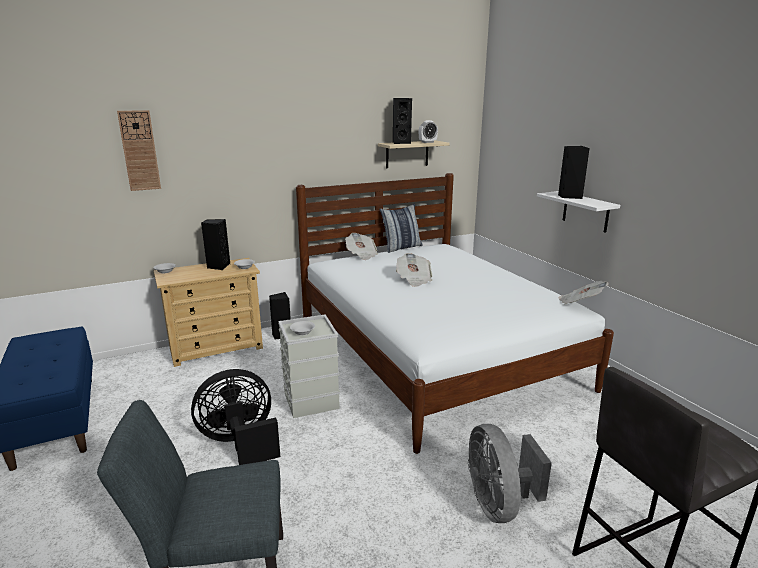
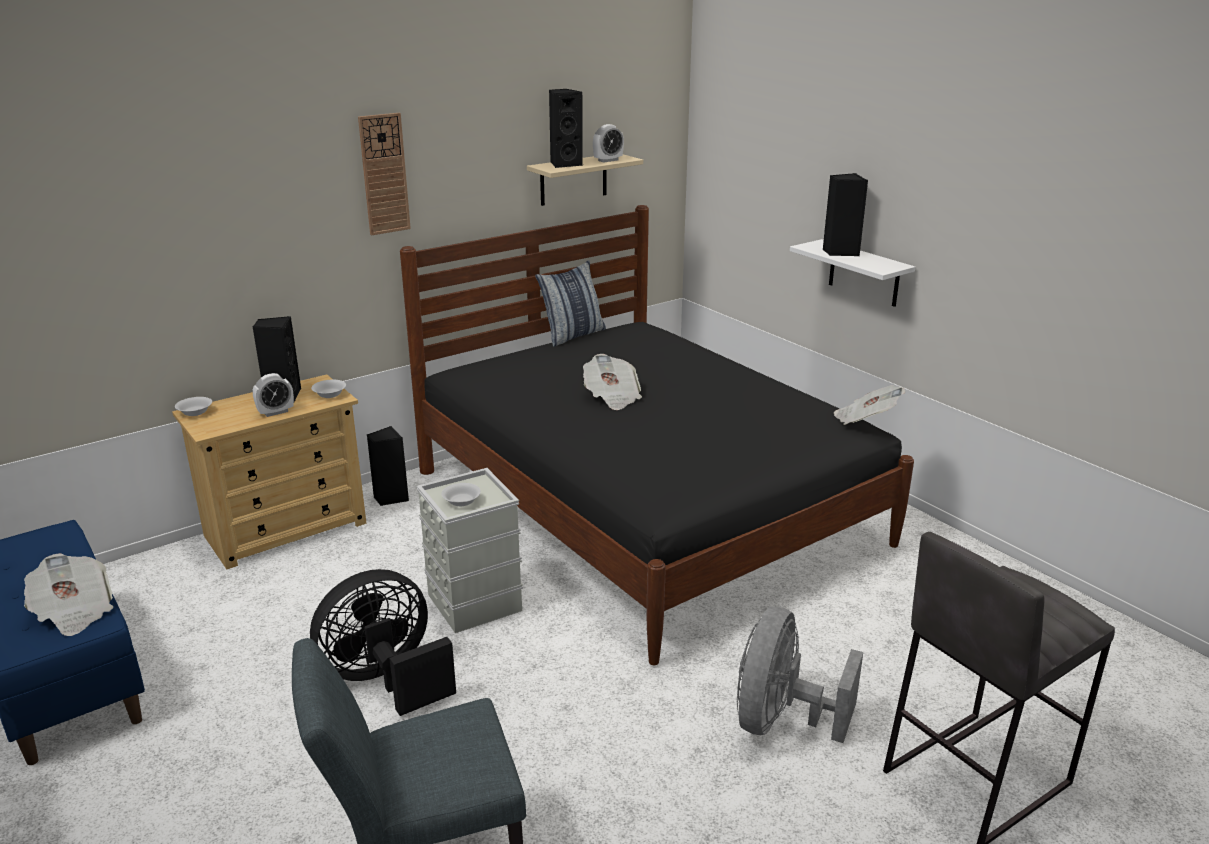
camera: 10 degrees left, 5 degrees up
wall clock [117,110,161,191] -> wall clock moved to [358,113,411,235]
white bed [296,173,614,454] -> black bed [400,205,914,665]
newspaper [345,233,378,260] -> newspaper moved to [24,553,113,636]
grey fan [468,424,552,523] -> grey fan turned 45 degrees clockwise [737,607,863,743]
none -> alarm clock [253,373,294,417]

